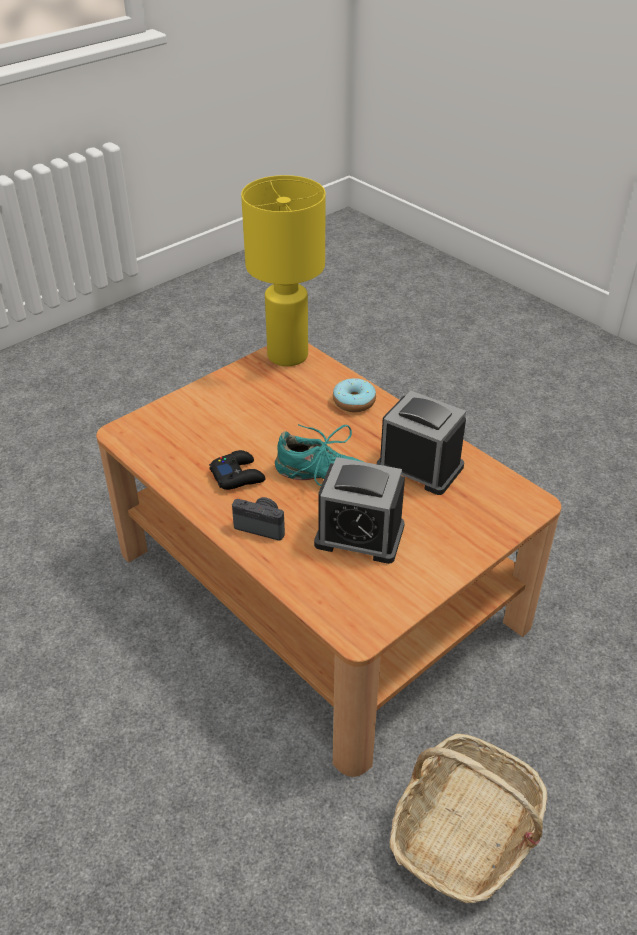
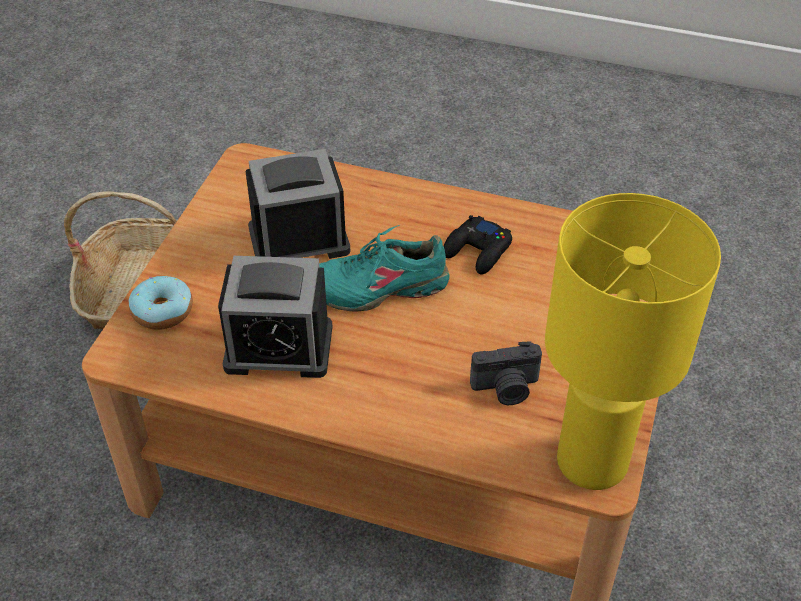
camera: 150 degrees right, 5 degrees up
camera [232,497,285,541] -> camera moved to [470,341,542,405]
donut [333,378,376,412] -> donut moved to [129,276,193,330]

